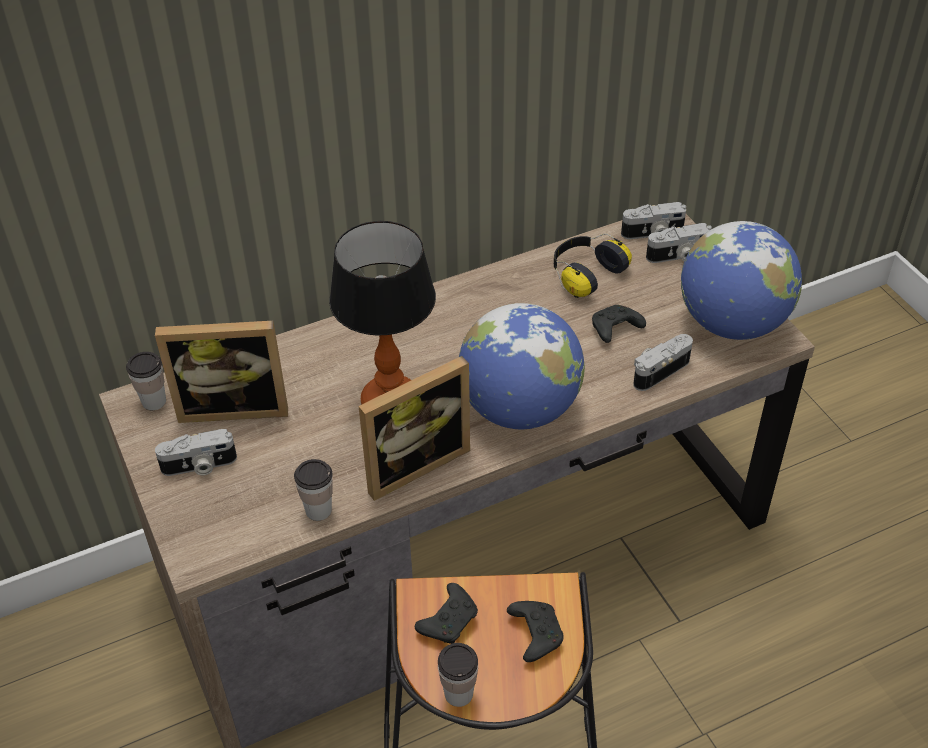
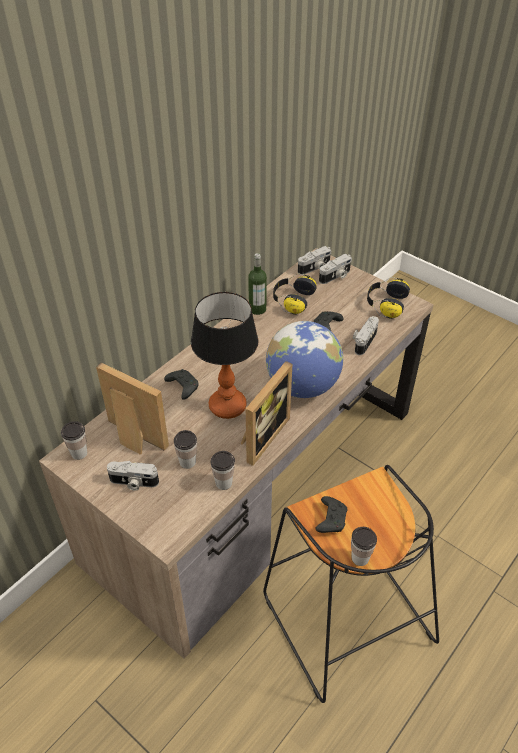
camera: 25 degrees left, 0 degrees up
picture frame [155,321,288,423] -> picture frame turned 120 degrees counterclockwise [96,362,169,455]
camera [155,429,237,476] -> camera turned 45 degrees clockwise [107,461,159,491]
black game controller [507,601,564,662] -> black game controller moved to [164,369,199,400]
globe [681,221,802,340] -> headphones [367,277,410,319]
none -> cup [174,430,197,469]
none -> bottle [248,253,267,315]

